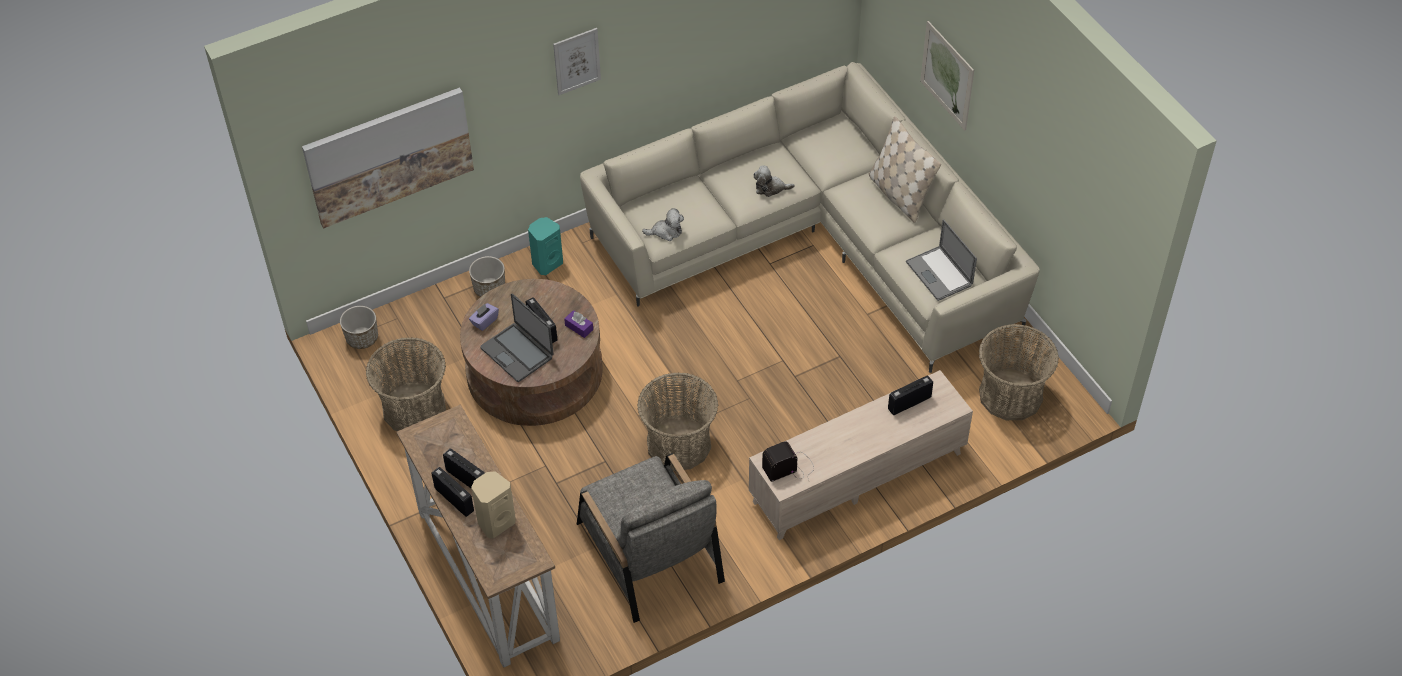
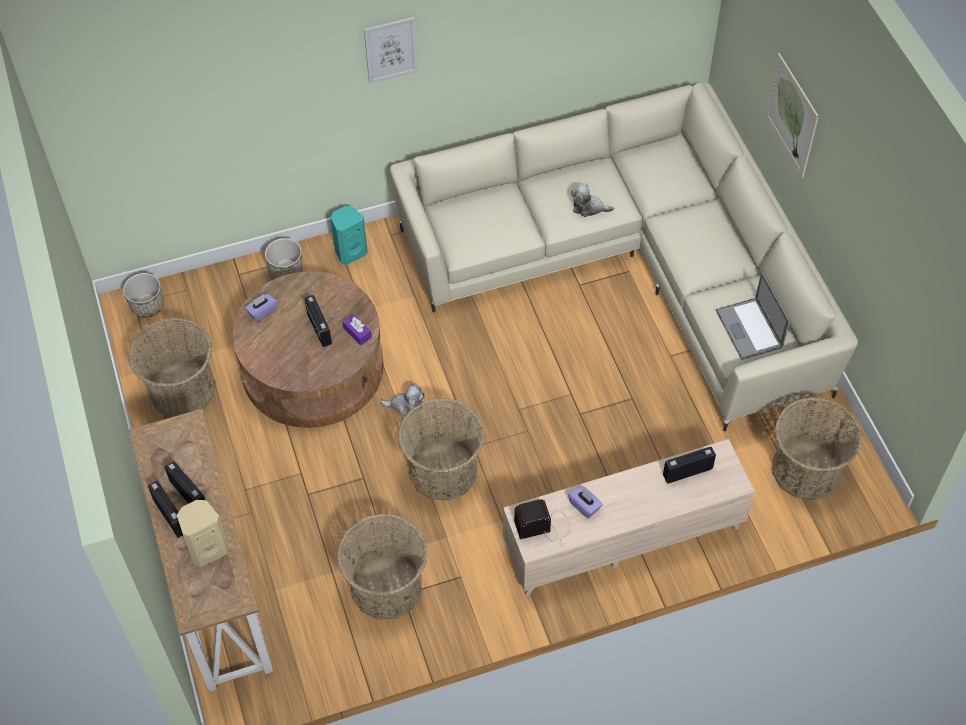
camera: 10 degrees right, 5 degrees up
picture [302,87,474,228] -> none
laptop [480,294,554,382] -> none
grey armchair [577,453,725,623] -> basket [337,513,428,620]
plush toy [642,208,684,241] -> plush toy moved to [380,384,425,416]
beige pillow [869,116,941,223] -> none
none -> purple tissue box [568,485,603,519]

